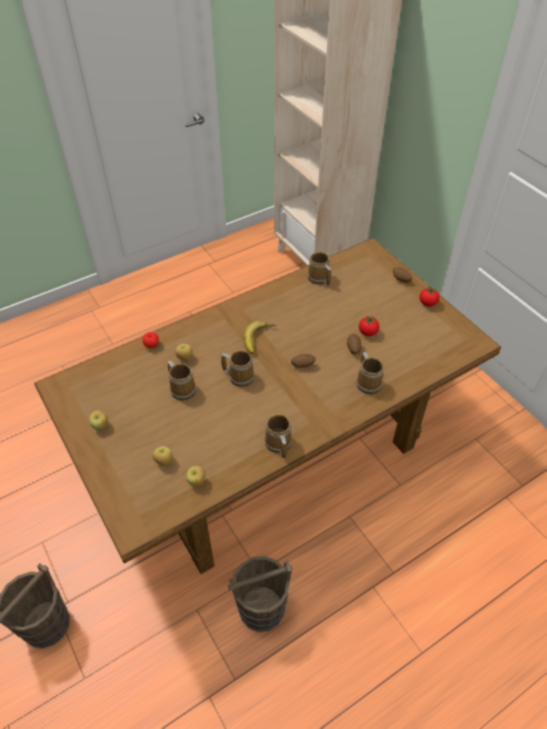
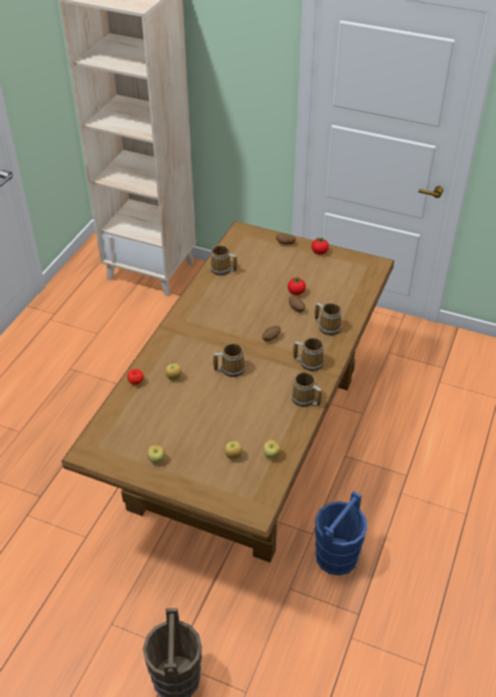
camera: 35 degrees left, 5 degrees down
mug [168,361,196,400] -> mug moved to [293,337,324,371]
brown bucket [228,556,292,632] -> blue bucket [315,491,367,575]
banana [244,321,276,354] -> none

